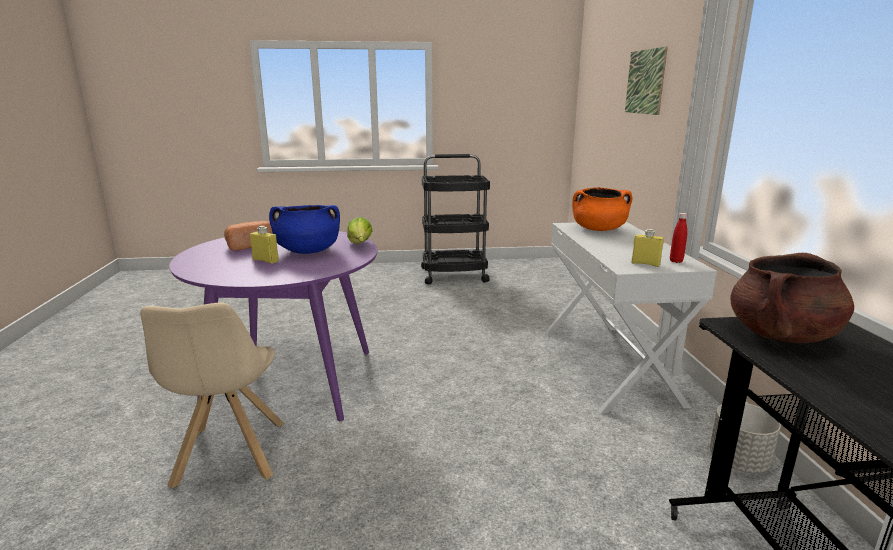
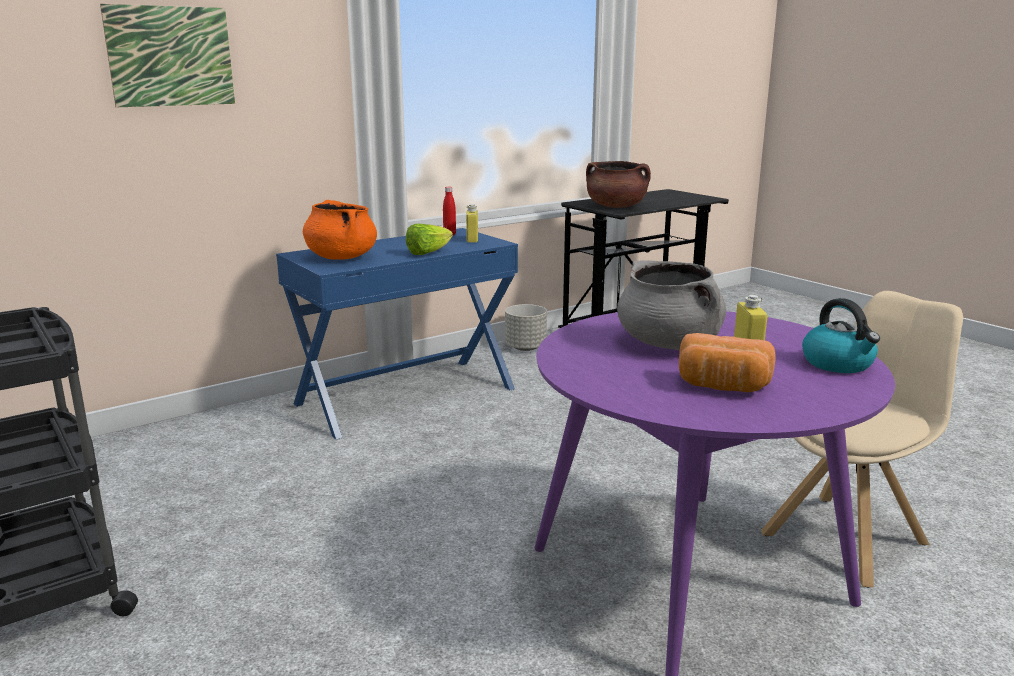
camera: 120 degrees left, 0 degrees up
blue cooking pot [269,205,340,254] -> grey cooking pot [617,260,726,350]
lettuce [347,217,373,244] -> lettuce moved to [406,224,453,255]
white console table [546,222,717,414] -> blue console table [276,228,518,440]
none -> kettle [802,298,880,373]

